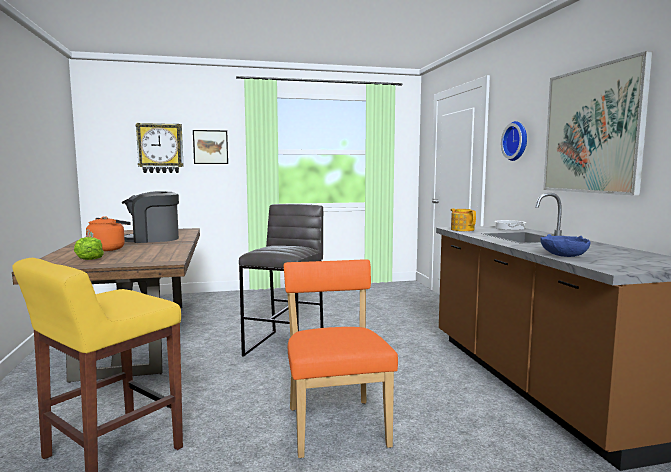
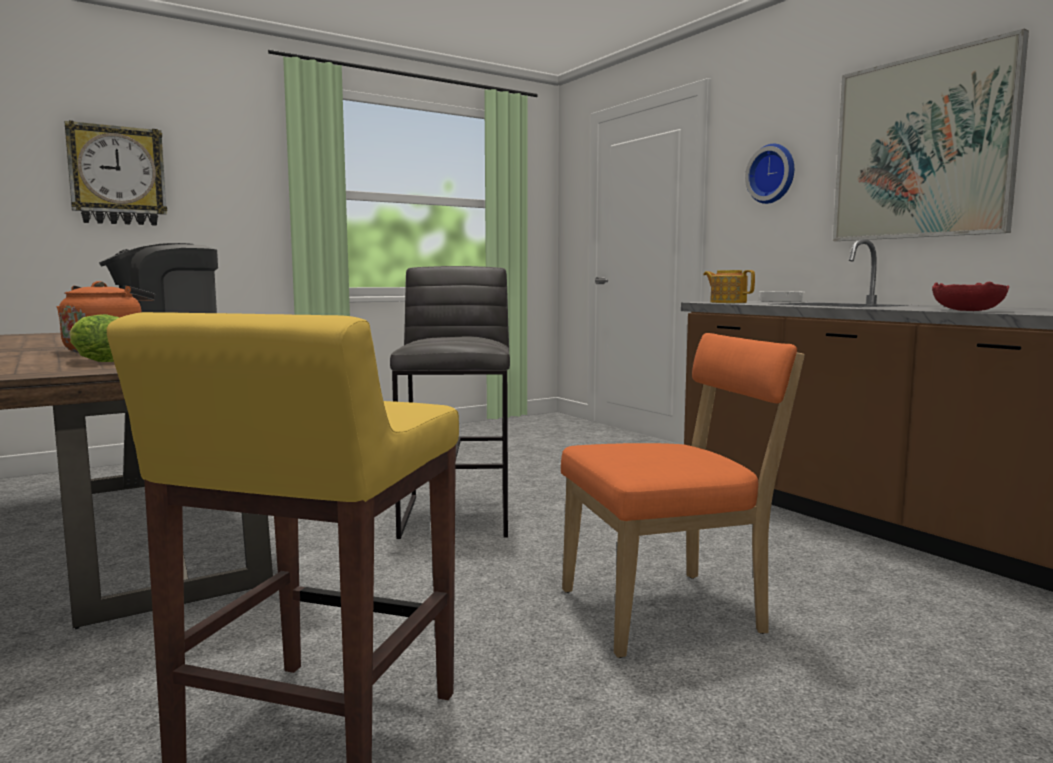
camera: 20 degrees left, 0 degrees up
picture [193,130,228,164] -> none
orange chair [284,259,398,458] -> orange chair turned 105 degrees clockwise [561,333,805,658]
blue bowl [541,234,590,257] -> red bowl [932,282,1009,311]

